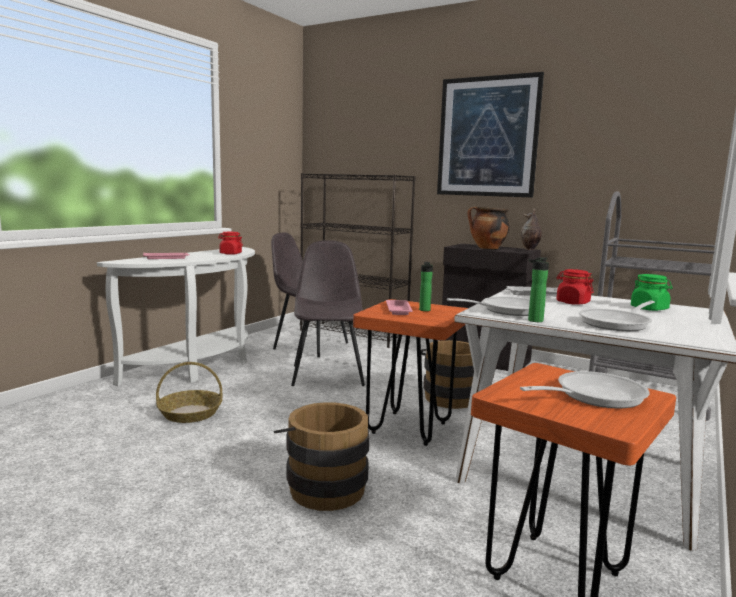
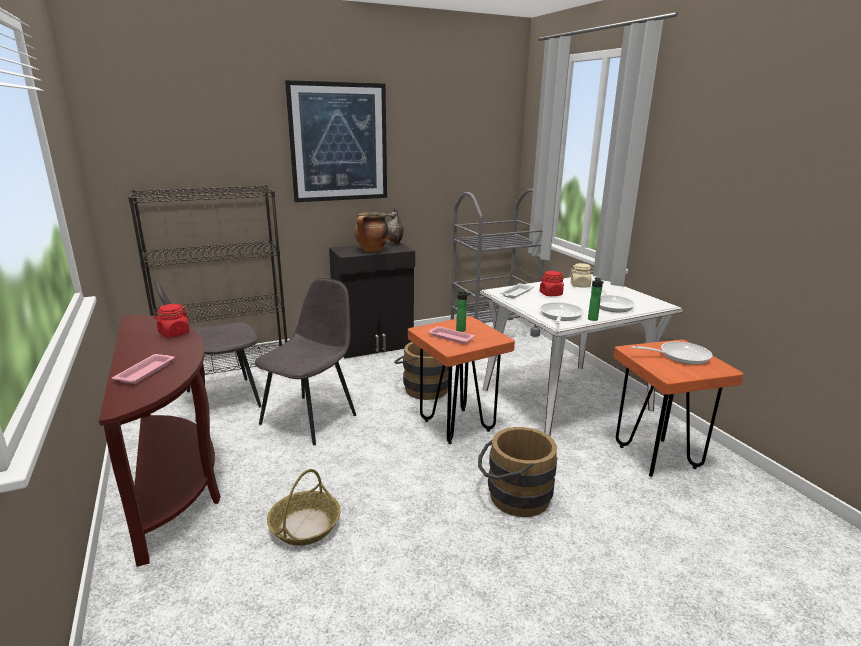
camera: 55 degrees left, 10 degrees up
white console table [97,247,255,386] -> brown console table [99,315,221,567]
grey chair [291,240,365,386] -> grey chair turned 90 degrees clockwise [255,278,356,445]
frying pan [520,371,650,409] -> frying pan turned 75 degrees clockwise [631,341,713,365]
green jar [631,274,672,311] -> beige jar [569,263,595,287]

